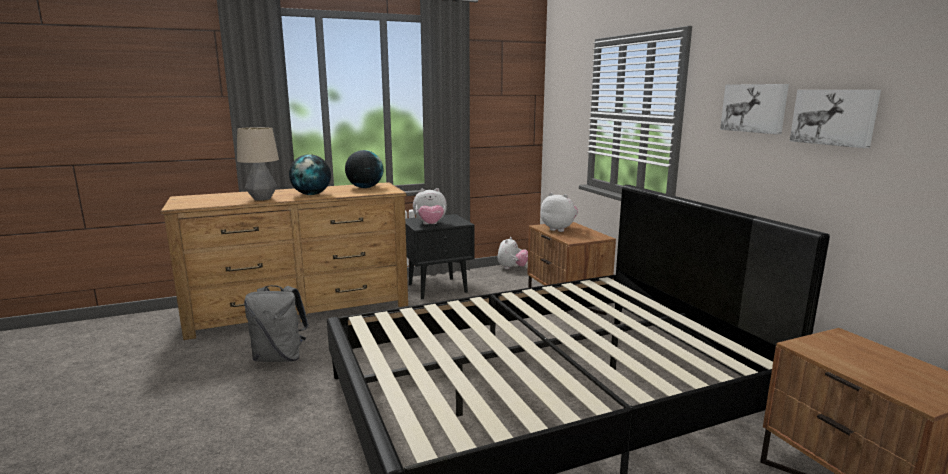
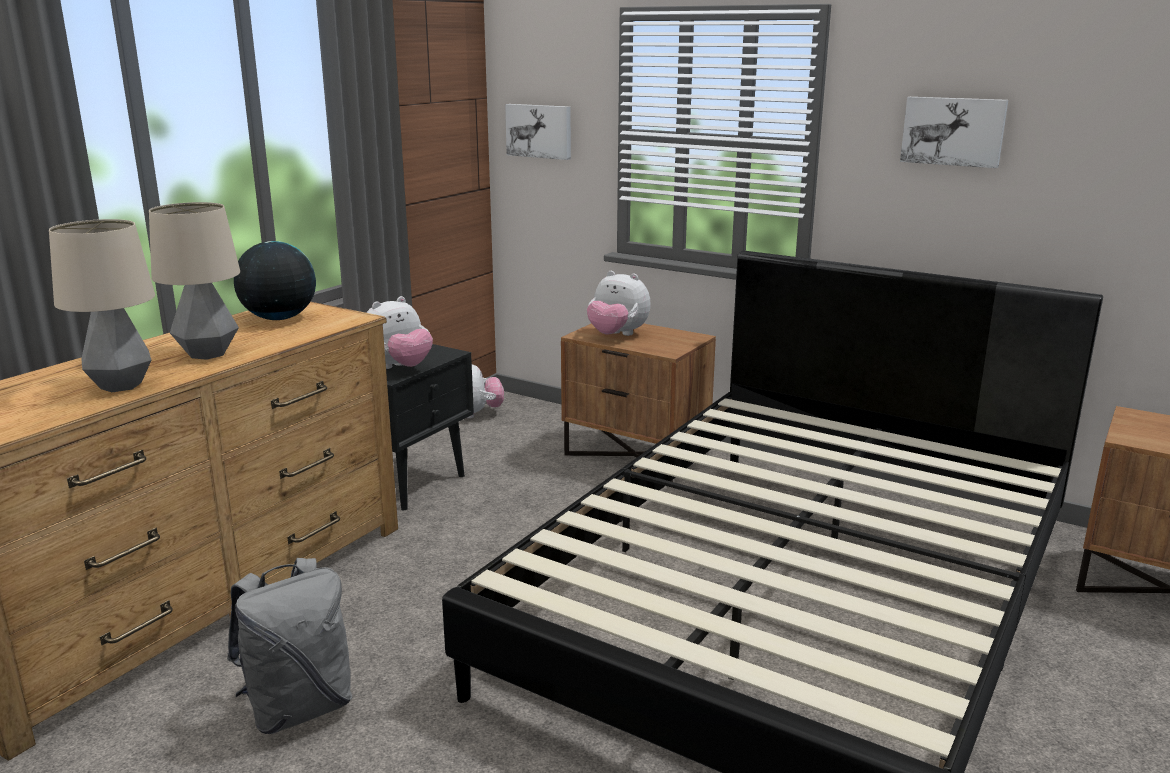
camera: 35 degrees left, 5 degrees up
globe [289,154,331,195] -> table lamp [149,202,240,360]
plush toy [540,192,578,232] -> plush toy turned 150 degrees counterclockwise [587,271,651,336]
picture [790,90,881,148] -> picture moved to [505,104,571,160]

